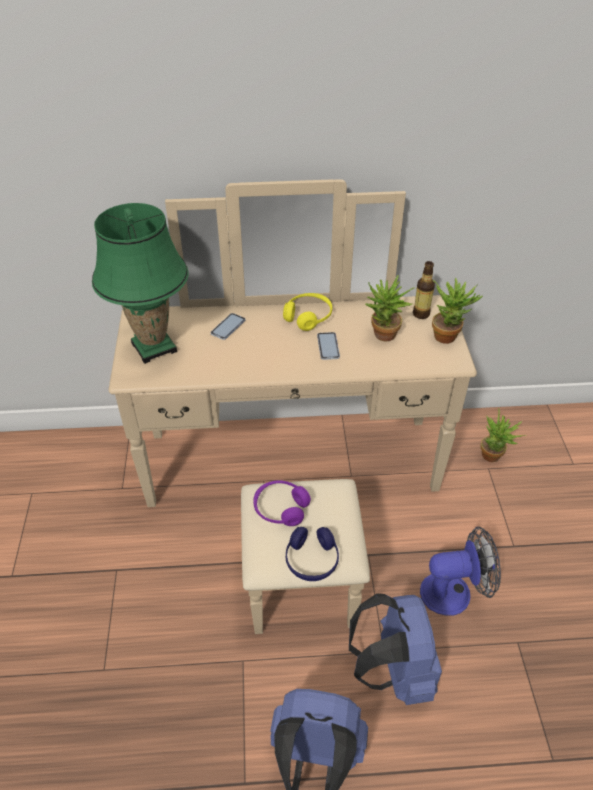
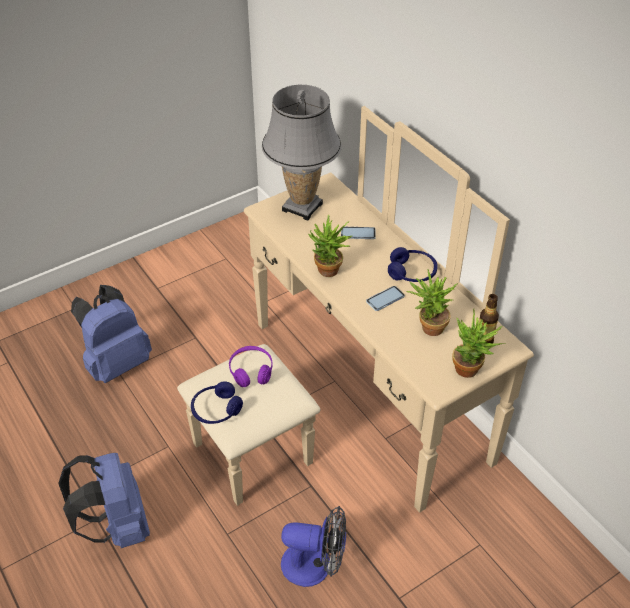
camera: 60 degrees right, 0 degrees up
green table lamp [92,203,189,364] -> grey table lamp [262,85,342,221]
yellow headphones [283,293,332,331] -> blue headphones [388,247,438,282]
blue backpack [349,593,442,705] -> blue backpack moved to [71,285,152,383]
fan [420,526,501,616] -> fan turned 45 degrees counterclockwise [281,506,346,587]
potted plant [481,408,526,462] -> potted plant moved to [308,214,352,277]

